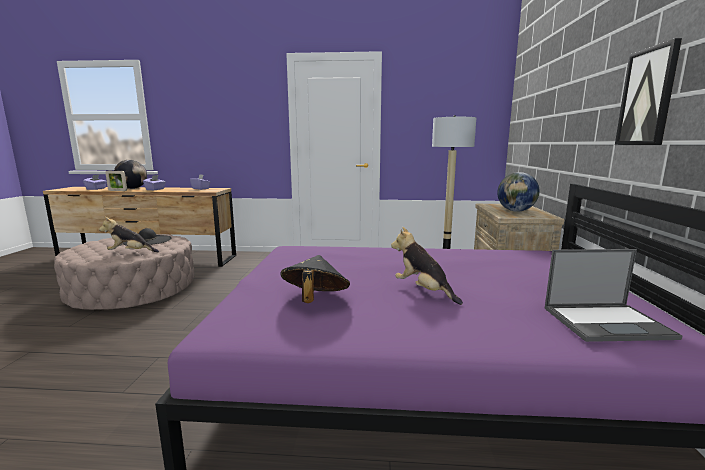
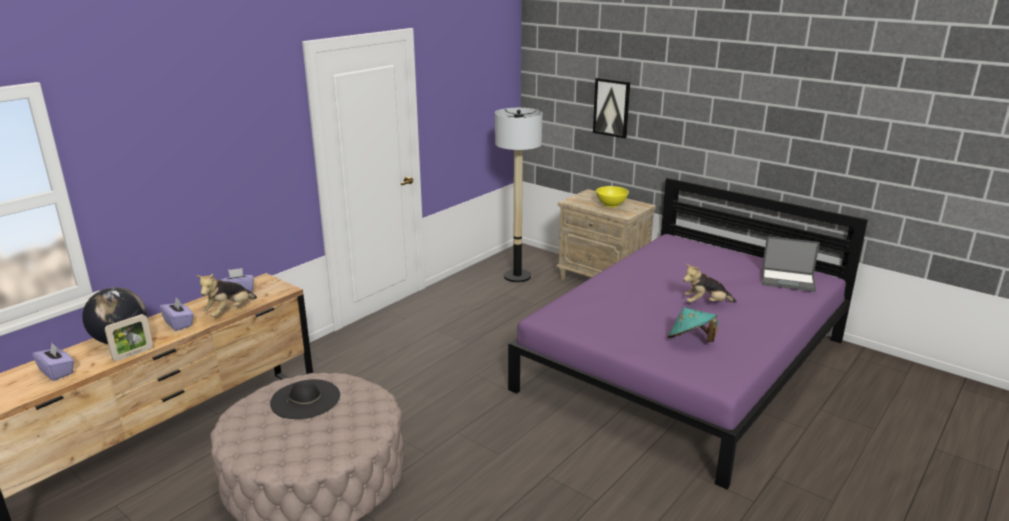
camera: 55 degrees left, 10 degrees up
plush toy [99,217,159,252] -> plush toy moved to [196,274,257,317]
black hat [280,255,350,303] -> turquoise hat [668,307,718,342]
globe [497,172,540,212] -> yellow bowl [596,186,629,207]
laptop [545,249,683,342] -> laptop turned 75 degrees clockwise [762,236,820,292]
picture [615,38,682,145] -> picture moved to [593,78,630,138]

